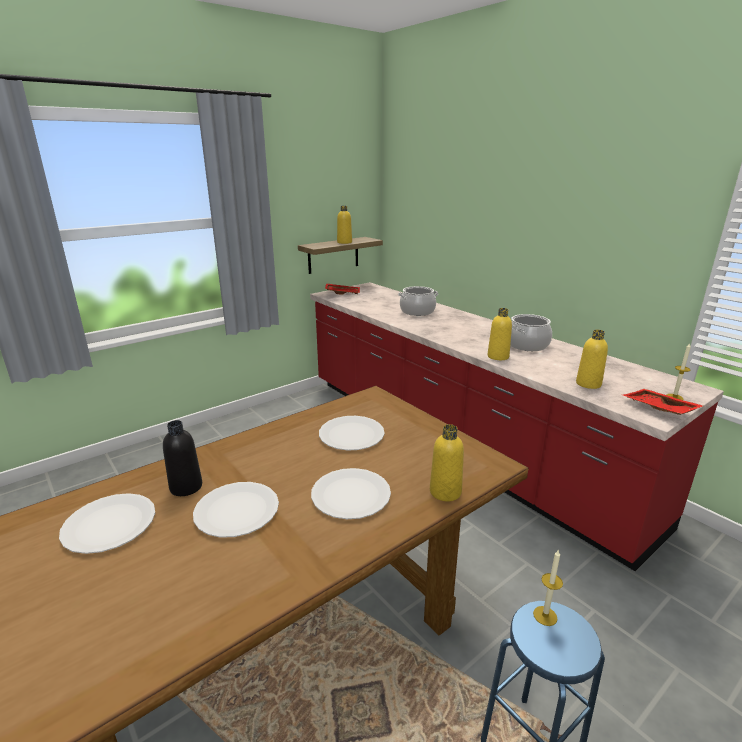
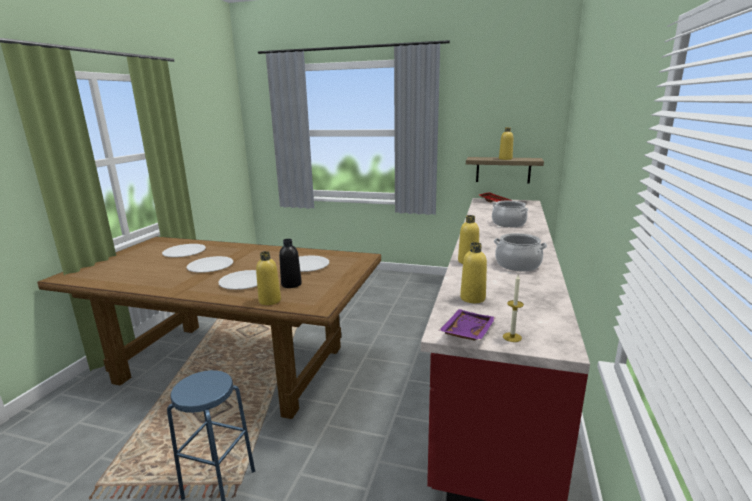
camera: 55 degrees right, 5 degrees down
black bottle [163,420,202,496] -> black bottle moved to [279,239,302,288]
candle [533,549,563,626] -> none
red tray [623,389,703,415] -> purple tray [439,309,496,341]

